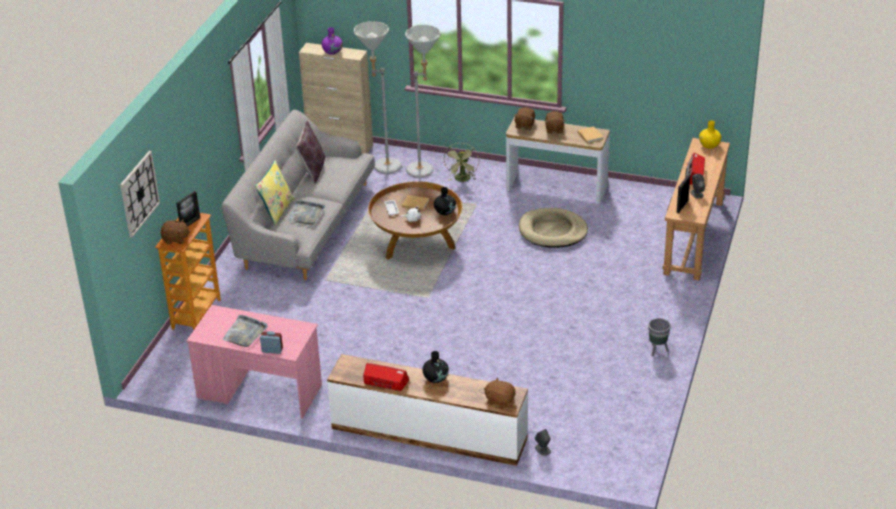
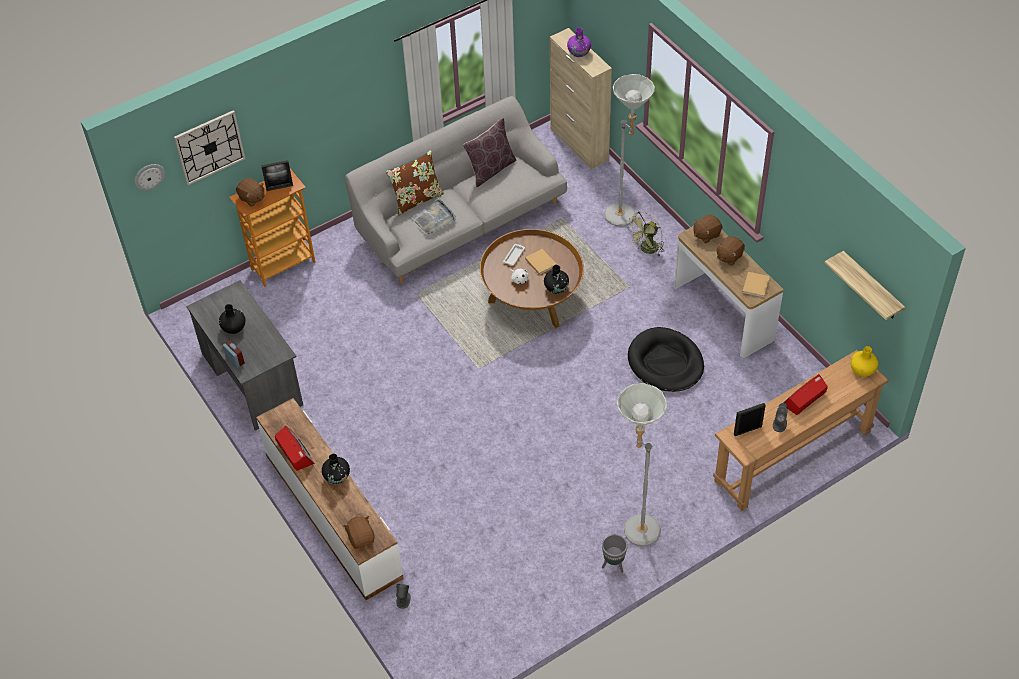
camera: 40 degrees right, 15 degrees up
pink desk [187,305,322,419] -> grey desk [186,280,303,431]
grey tray [222,315,268,347] -> black vase [219,304,246,334]
yellow pillow [255,160,294,225] -> brown pillow [386,150,444,215]
grey floor lamp [354,21,401,174] -> grey floor lamp moved to [617,383,667,546]
beige dog bed [519,208,588,248] -> black dog bed [628,327,704,392]
none -> wall clock [134,164,165,191]
none -> shelf [825,251,905,320]

